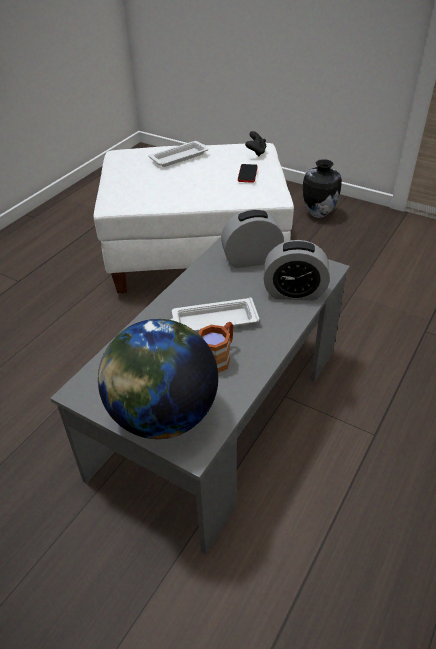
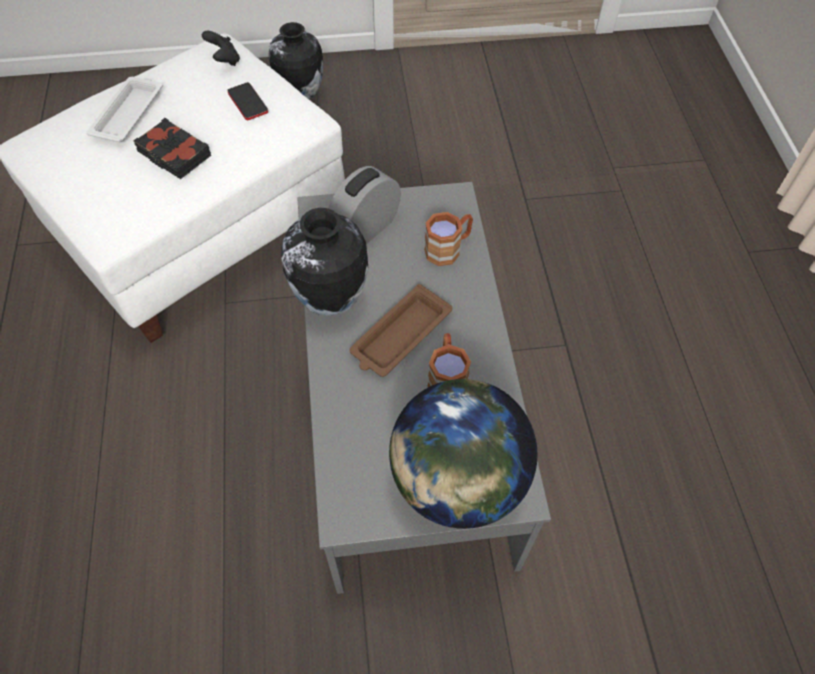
camera: 40 degrees left, 15 degrees up
white tray [171,297,260,332] -> brown tray [349,284,452,377]
alarm clock [264,240,330,301] -> brown mug [424,212,473,266]
none -> black book [133,118,211,179]
none -> vase [281,208,368,316]

